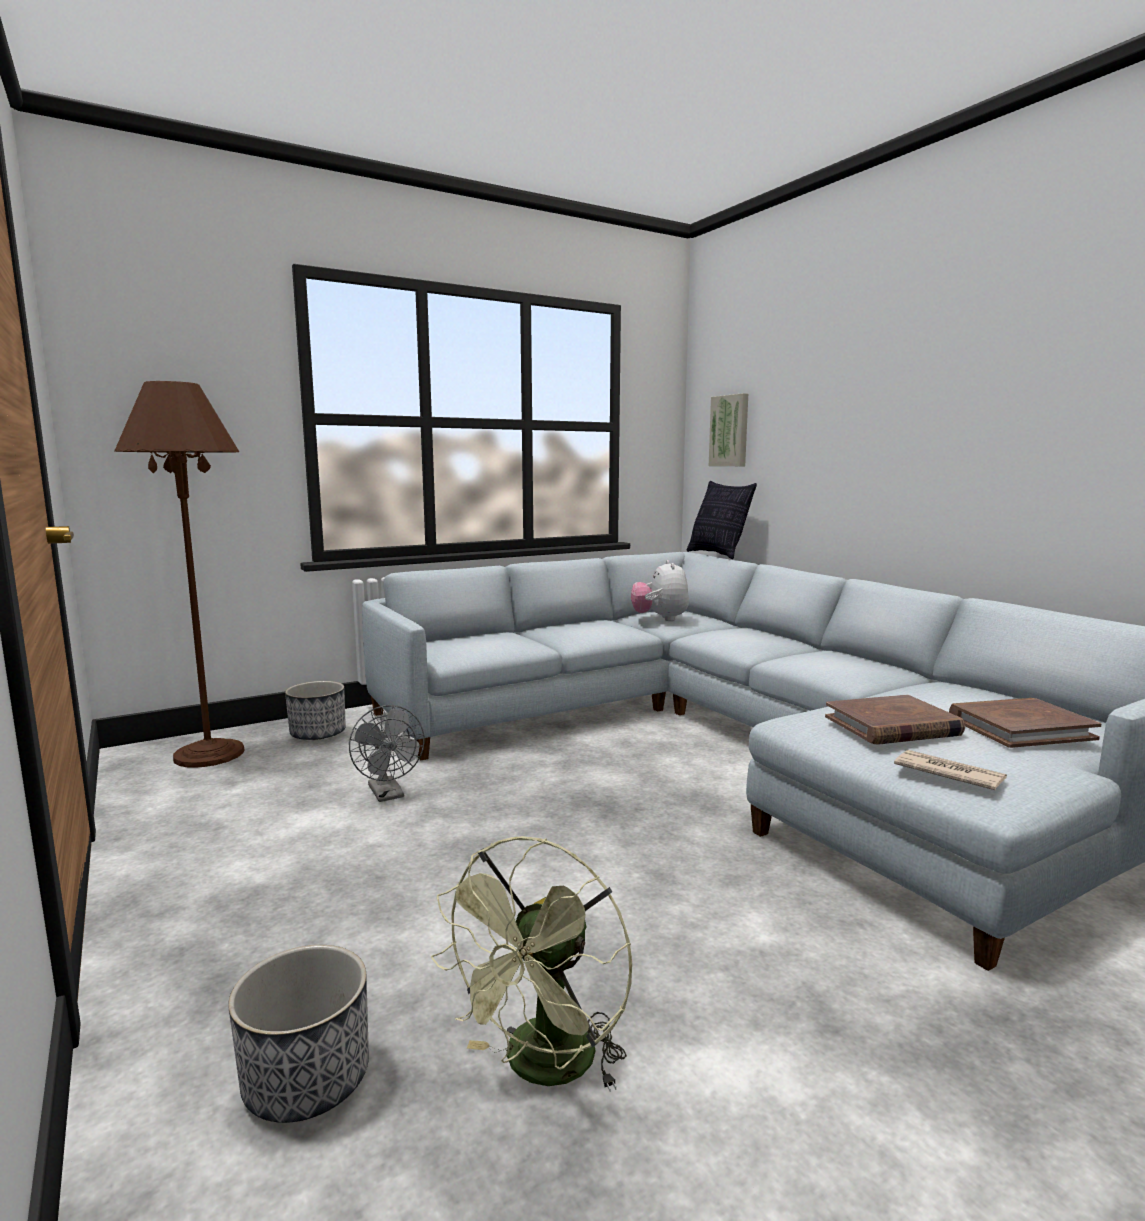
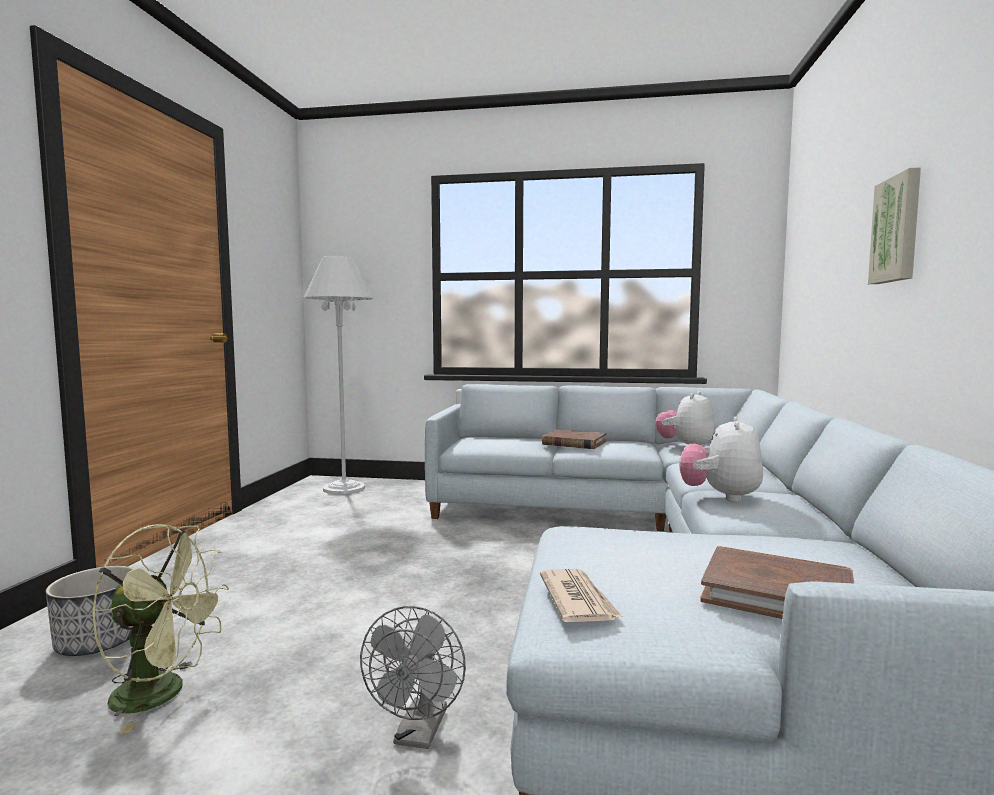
camera: 40 degrees right, 5 degrees down
brown floor lamp [114,381,245,768] -> white floor lamp [303,256,373,494]
planter [285,681,346,740] -> none
grey fan [349,705,425,802] -> grey fan moved to [360,606,466,749]
green fan [431,836,632,1092] -> green fan turned 150 degrees counterclockwise [91,524,229,734]
pillow [687,481,757,559] -> none
picture [709,393,748,466] -> picture moved to [868,167,921,284]
brown book [825,695,965,745] -> brown book moved to [542,429,606,449]
none -> plush toy [679,416,763,502]

